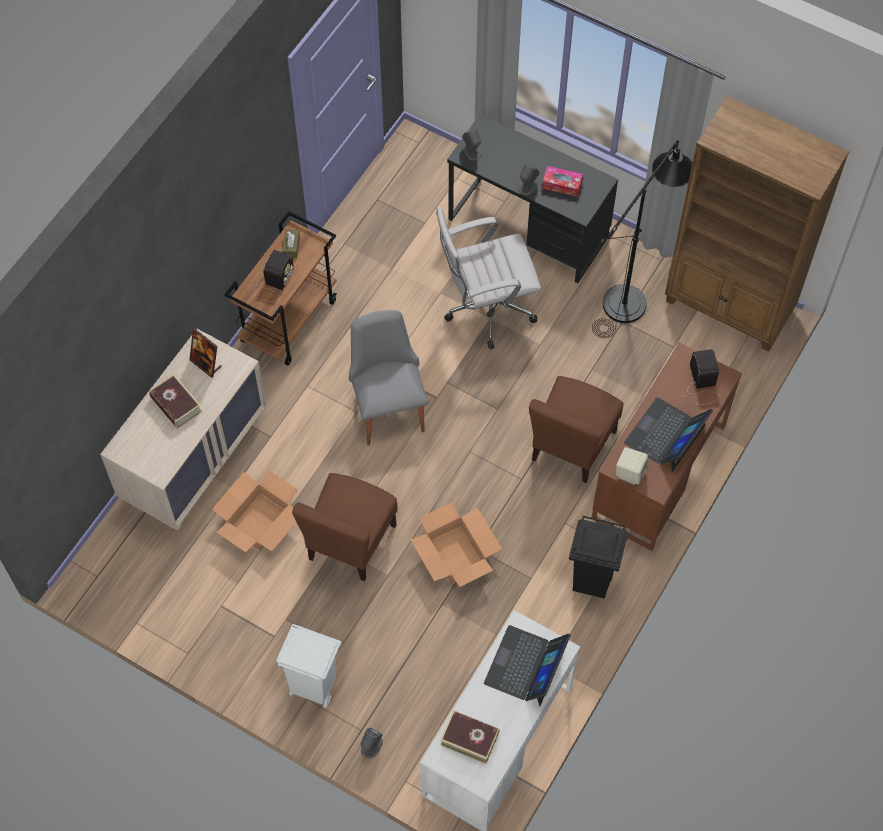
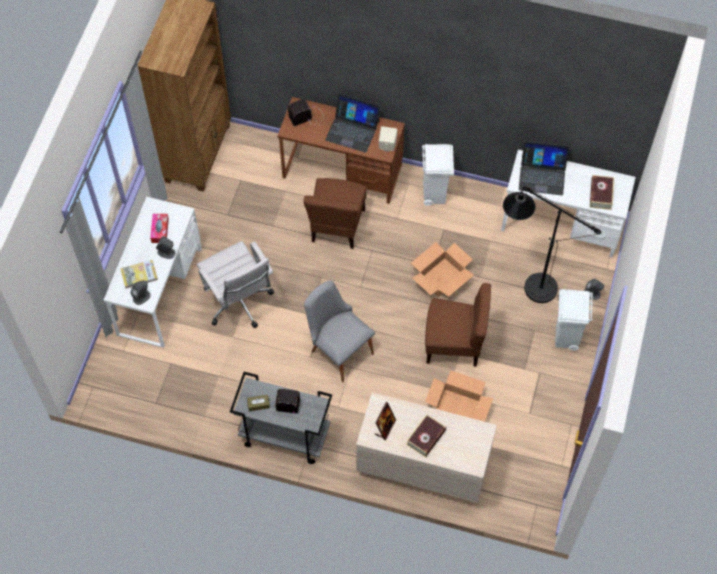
camera: 105 degrees left, 0 degrees up
brown cart [224,211,337,366] -> grey cart [230,372,332,464]
grey chair [349,310,429,446] -> grey chair turned 75 degrees clockwise [304,280,375,382]
black desk [447,114,618,283] -> white desk [104,197,202,348]
brown chair [529,376,624,483] -> brown chair turned 90 degrees clockwise [304,178,367,249]
black trash can [569,515,628,598] -> white trash can [422,144,454,206]
black floor lamp [592,140,692,338] -> black floor lamp moved to [503,186,601,303]
none -> book [120,260,158,289]

